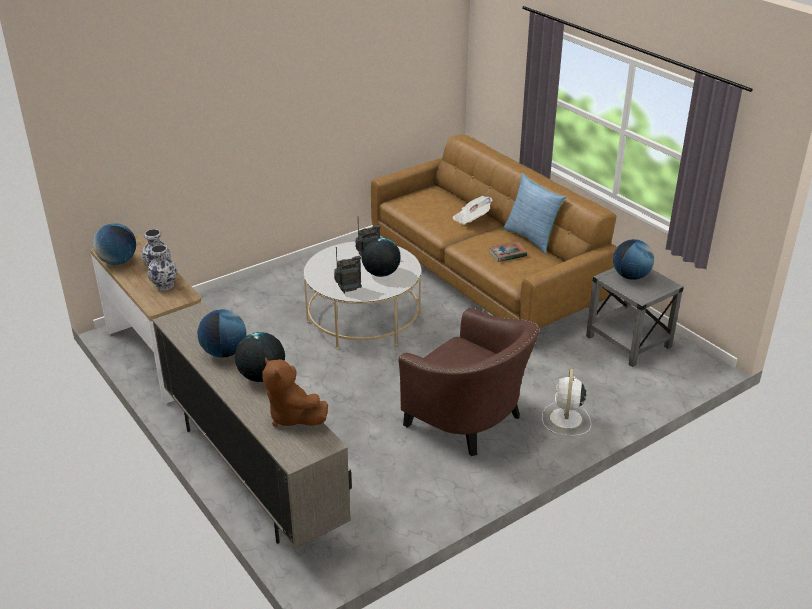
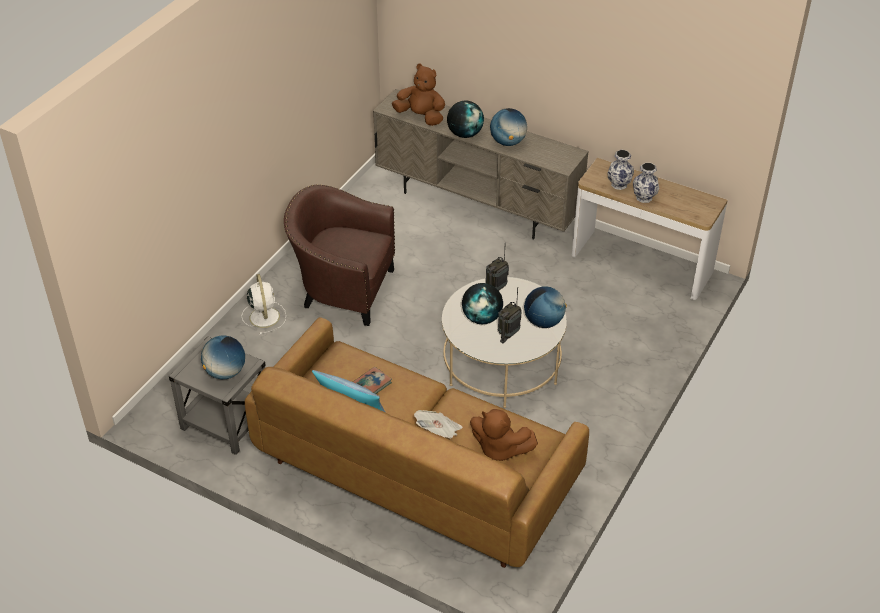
camera: 155 degrees right, 10 degrees up
globe [93,223,136,265] -> globe moved to [524,286,567,328]
none -> brown plush toy [470,409,538,461]

